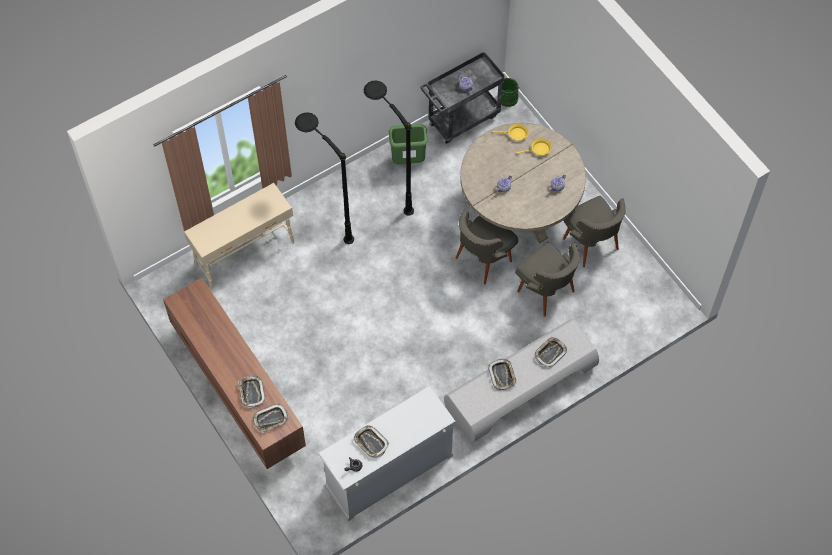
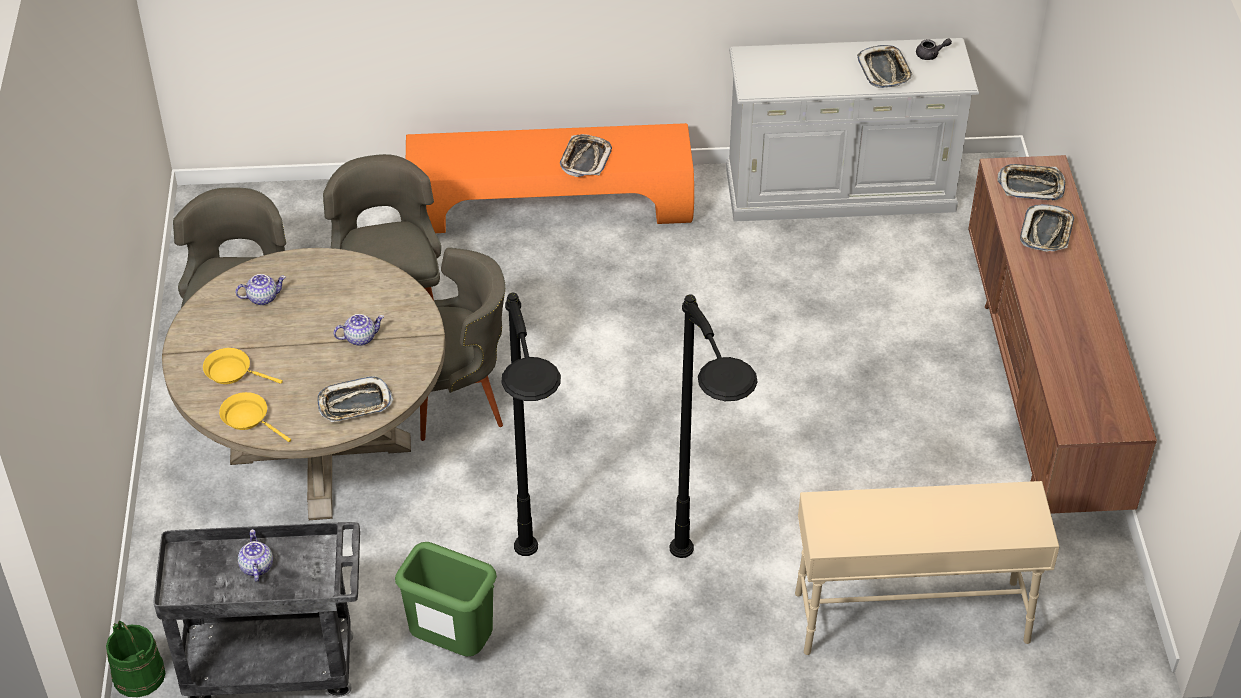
camera: 150 degrees left, 15 degrees down
grey bench [444,320,599,442] -> orange bench [406,123,694,233]
tray [535,337,567,368] -> tray moved to [318,376,393,422]

